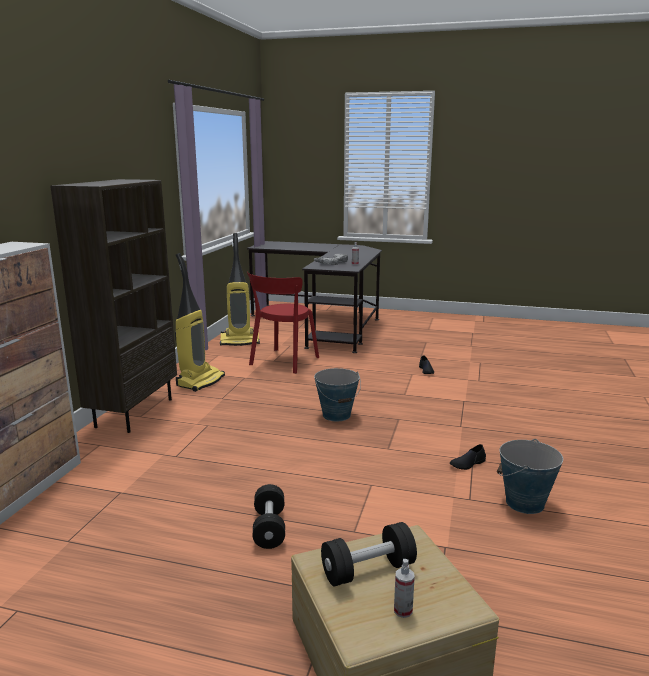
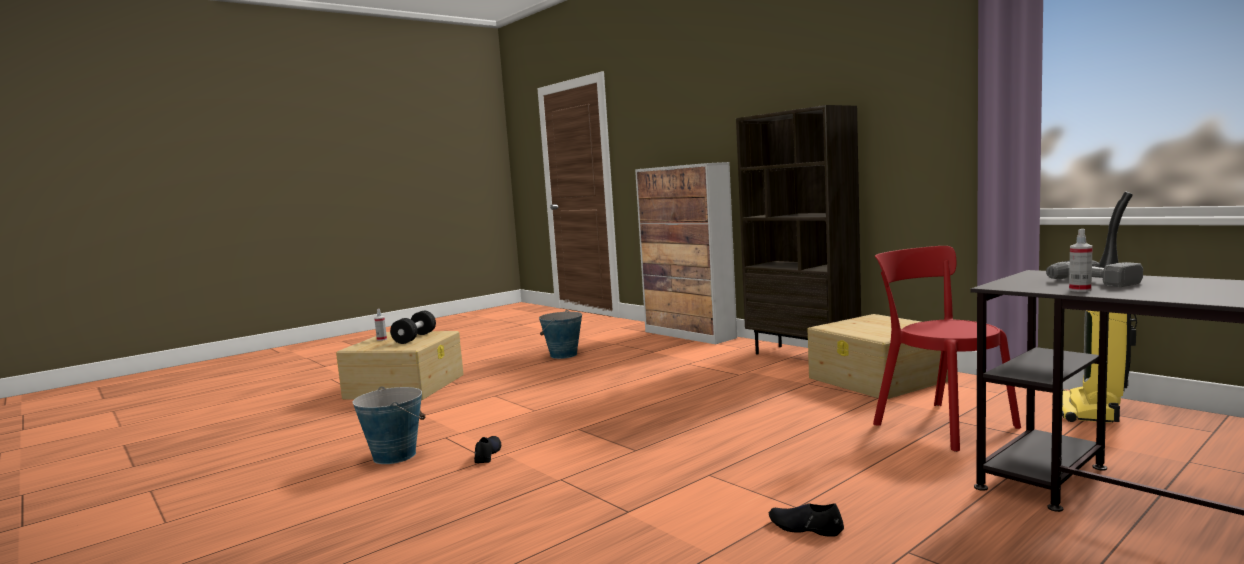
camera: 125 degrees right, 10 degrees down
vacuum cleaner [175,253,225,392] -> beige storage box [808,314,948,399]
black dumbbell [253,484,285,549] -> none
bucket [314,368,361,421] -> bucket moved to [539,310,582,359]

